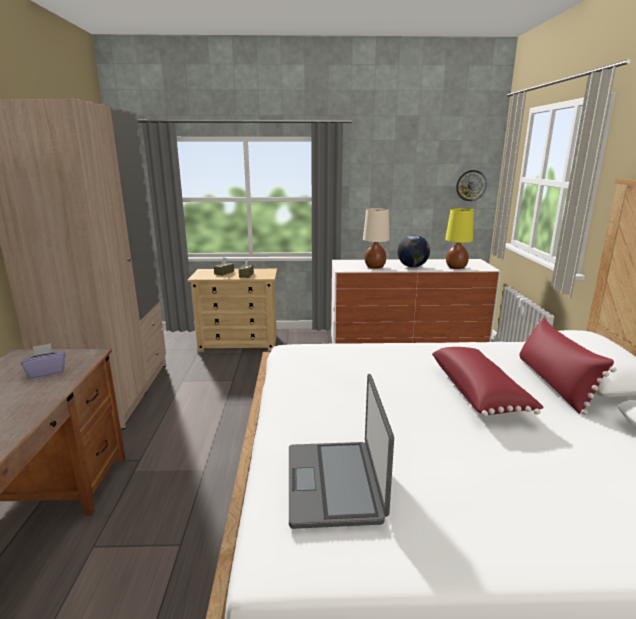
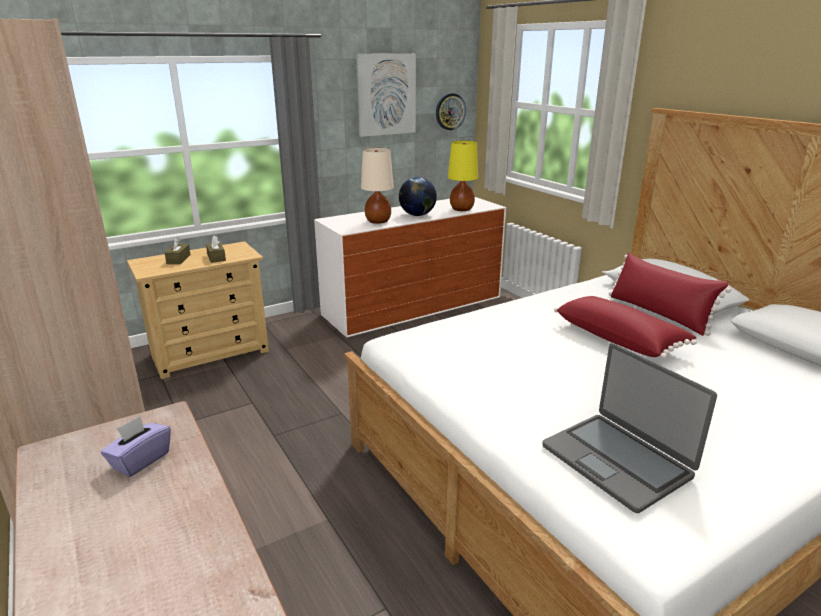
camera: 30 degrees left, 5 degrees up
none -> picture [357,53,416,137]

